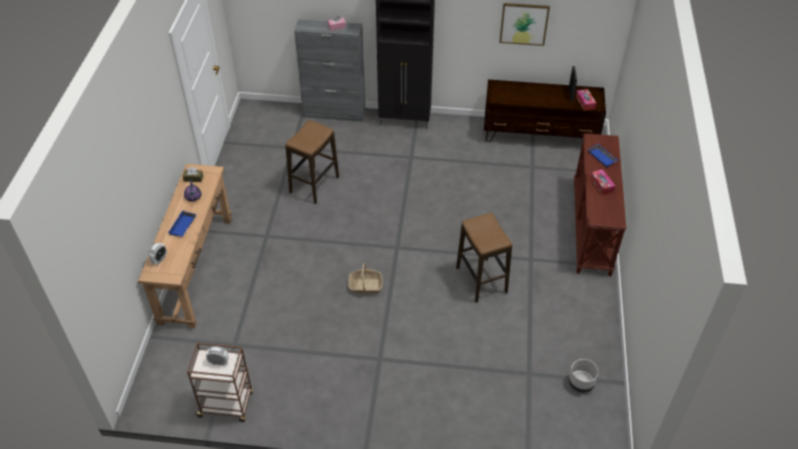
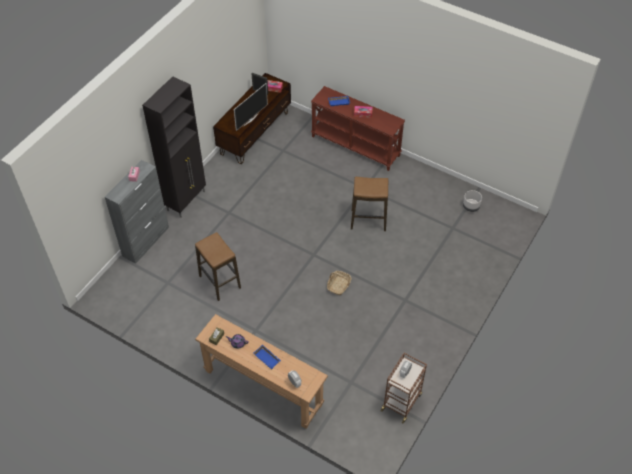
camera: 65 degrees left, 5 degrees up
picture [499,3,550,46] -> none
none -> television [234,83,268,131]

